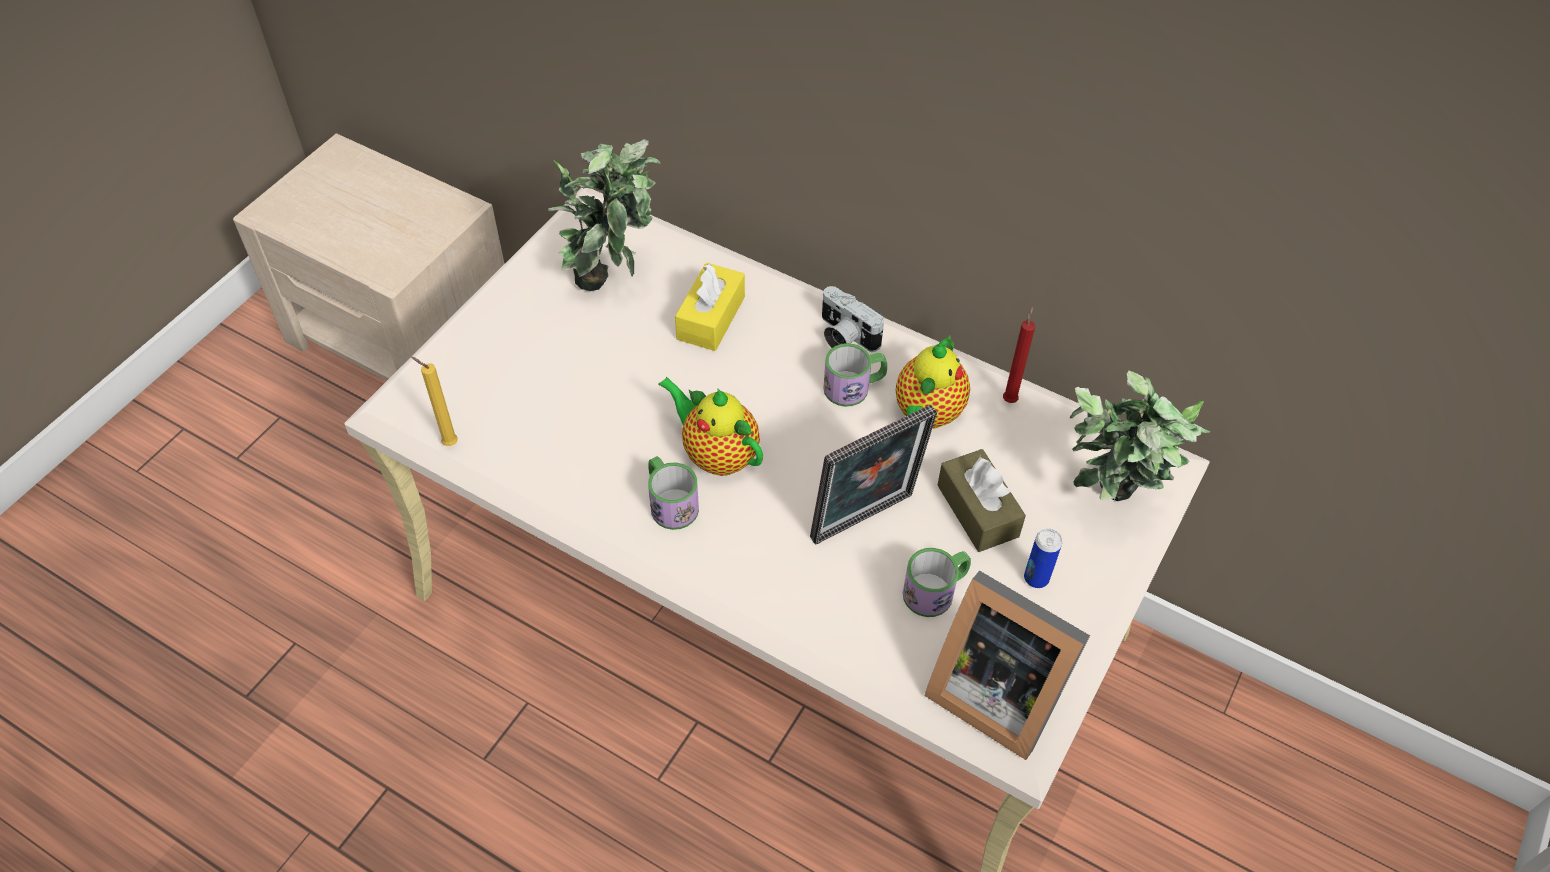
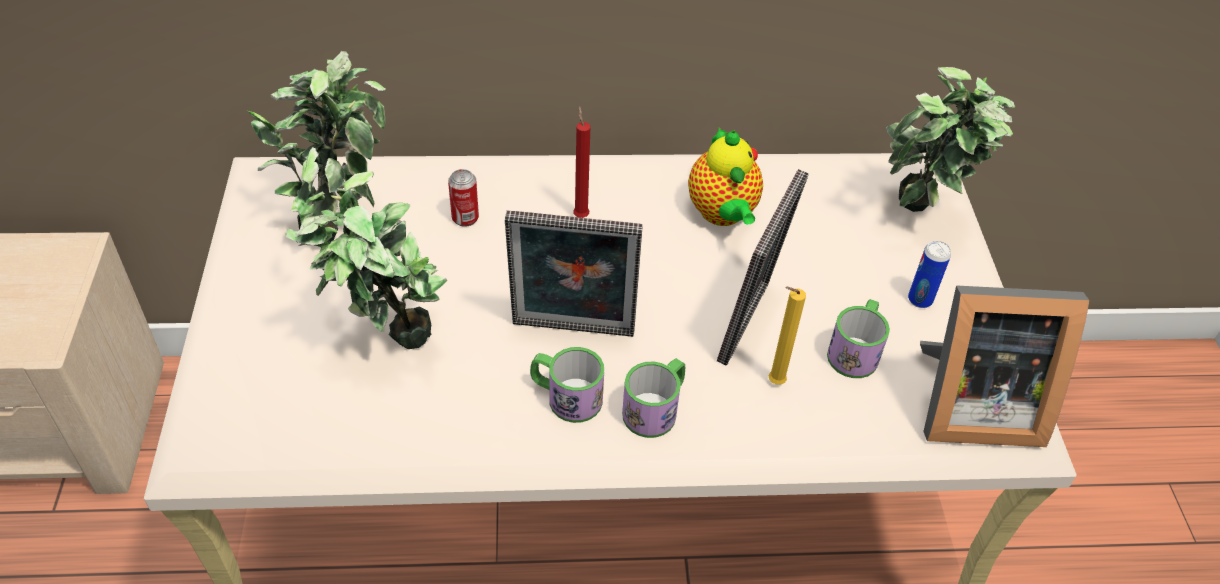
camera: 35 degrees left, 5 degrees down
yellow candle [411,357,458,446] -> yellow candle moved to [768,287,806,385]
teapot [658,377,763,476] -> picture frame [505,211,643,337]
yellow tissue box [675,263,745,351] -> can [448,169,479,227]
camera [822,286,884,352] -> none
mug [823,343,887,407] -> mug moved to [622,358,685,438]
brown tissue box [937,449,1026,552] -> none
red candle [1003,306,1035,403] -> red candle moved to [573,106,591,218]
none -> potted plant [285,147,447,349]

